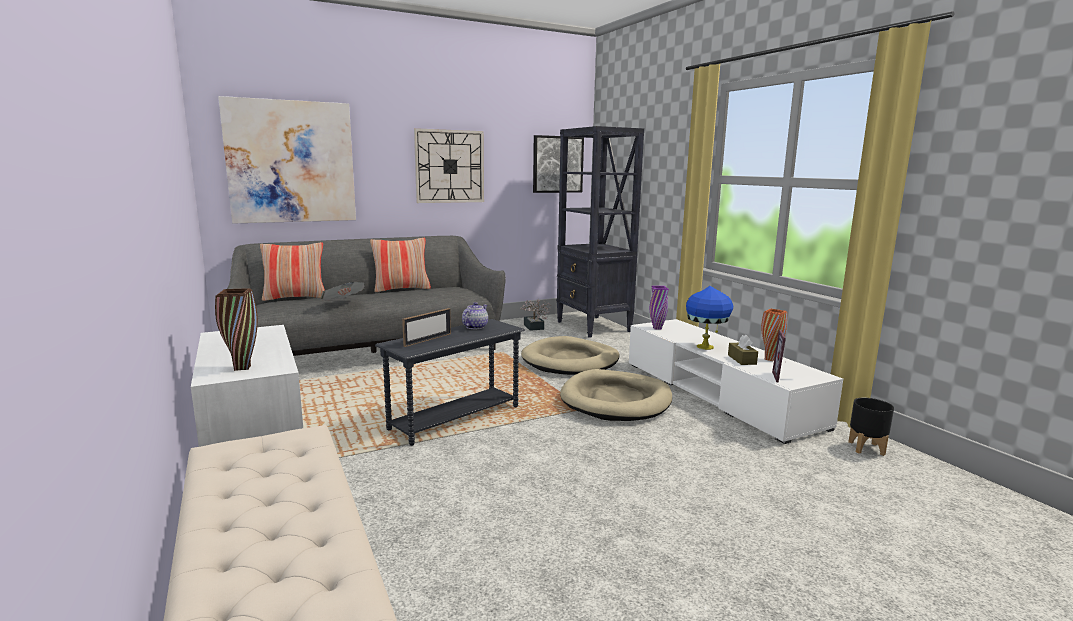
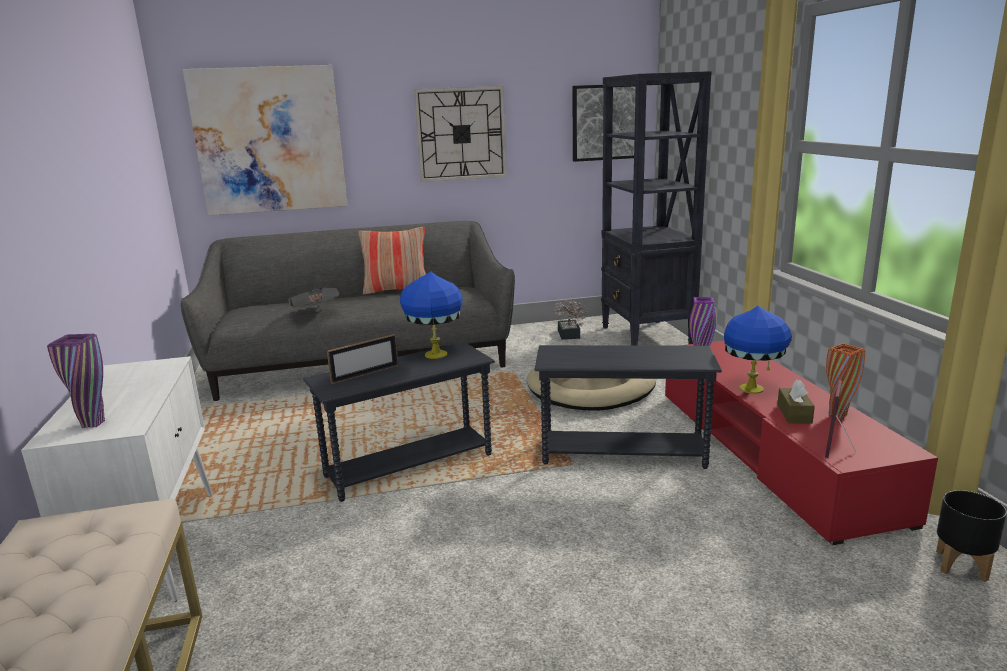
camera: 15 degrees right, 5 degrees up
brown vase [215,288,258,371] -> purple vase [47,334,105,428]
pillow [260,242,325,301] -> none
teapot [462,302,488,329] -> blue table lamp [400,272,462,359]
beige dog bed [560,369,672,421] -> grey side table [534,345,722,469]
white tv stand [629,319,843,444] -> red tv stand [665,340,938,545]

